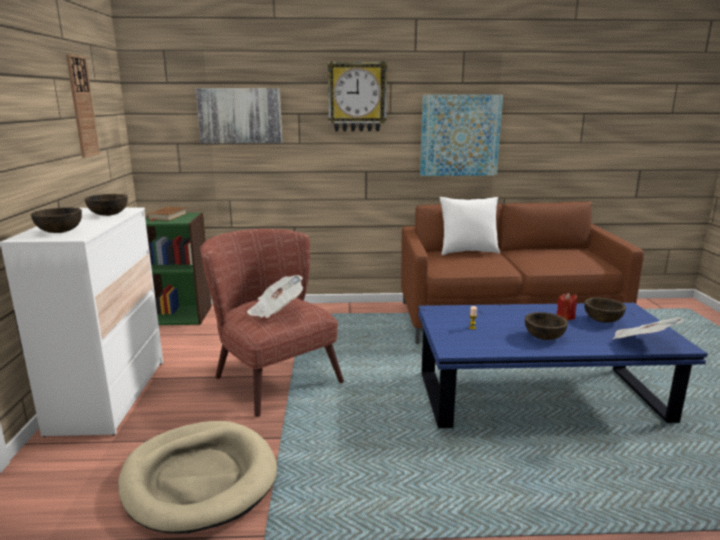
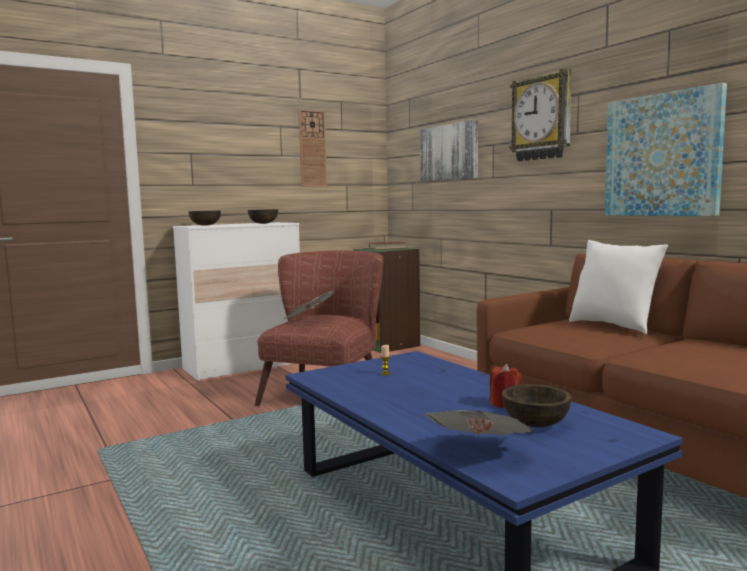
camera: 60 degrees right, 10 degrees down
beige dog bed [118,421,277,534] -> none
brown bowl [525,312,568,340] -> none

